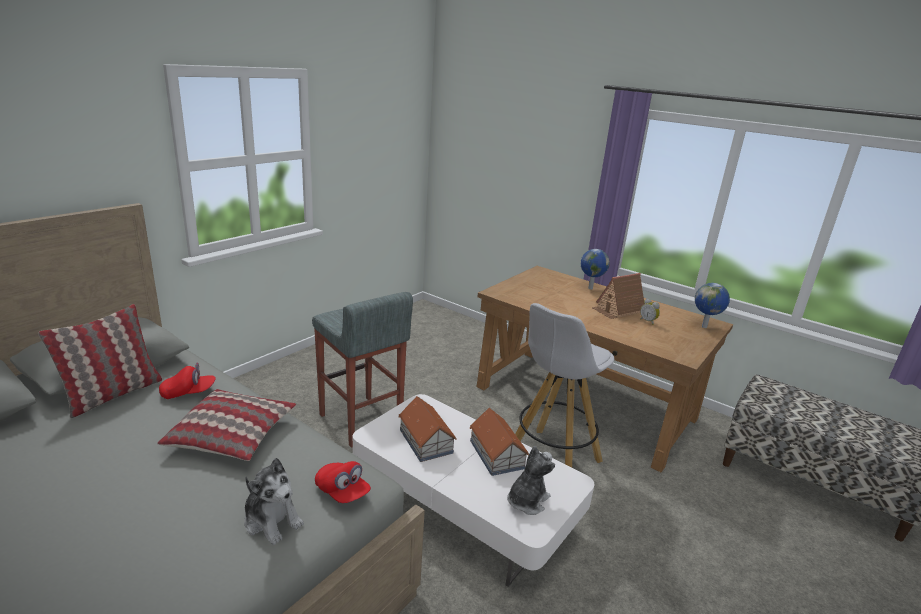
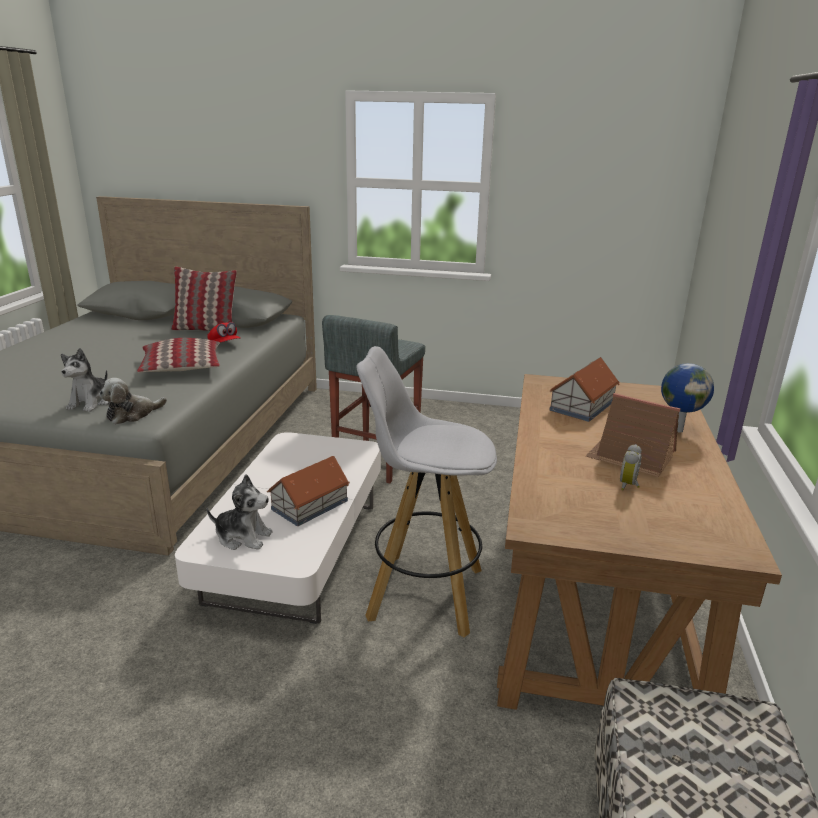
camera: 65 degrees right, 0 degrees up
red cap [315,461,371,503] -> plush toy [99,378,167,424]
toy house [399,396,457,462] -> toy house moved to [549,357,619,422]
globe [695,283,730,328] -> none

